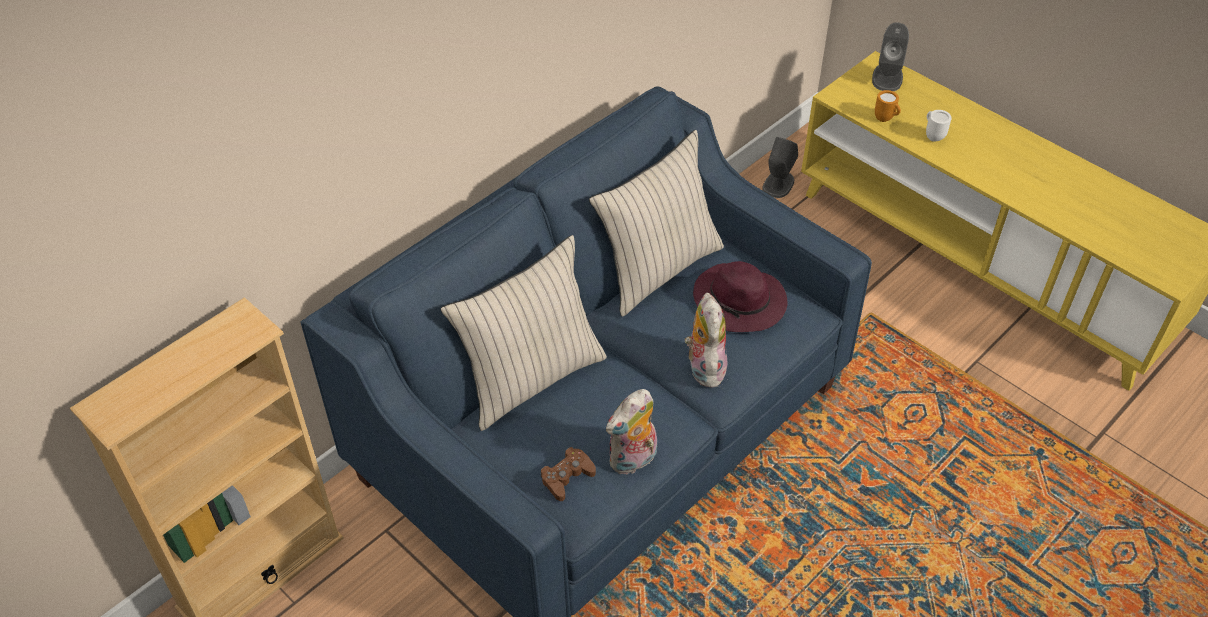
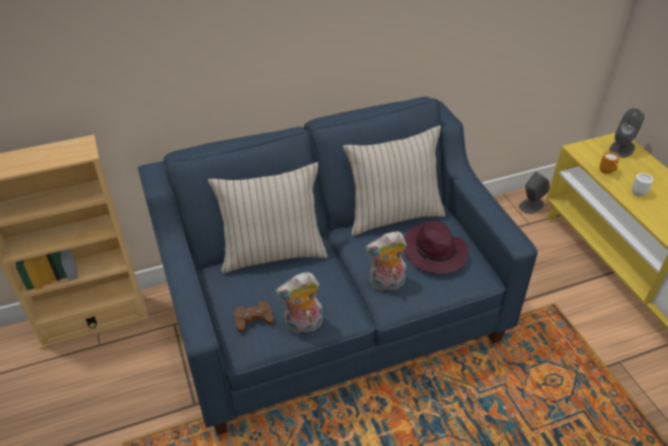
camera: 25 degrees right, 5 degrees down
plush toy [685,293,728,388] -> plush toy turned 120 degrees counterclockwise [365,231,407,291]

